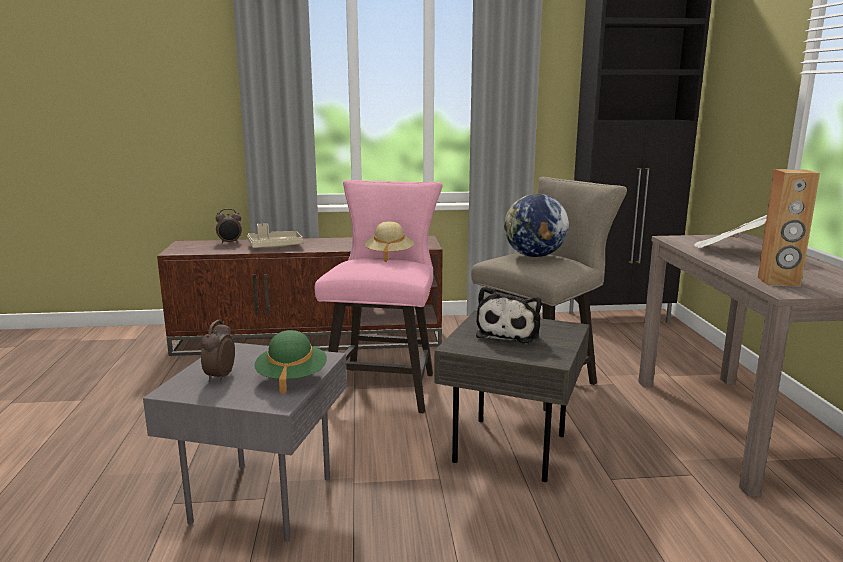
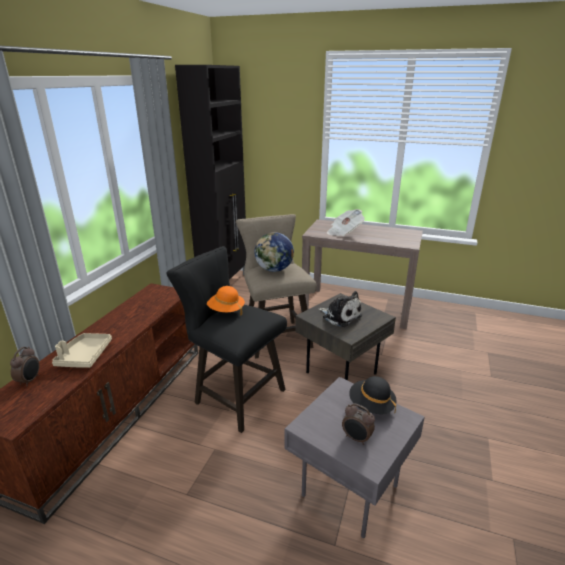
camera: 65 degrees left, 10 degrees up
green hat [255,330,327,394] -> black hat [349,376,397,414]
pink stool [315,180,443,413] -> black stool [167,246,287,433]
beige hat [365,221,414,262] -> orange hat [207,286,245,315]
brown speaker [758,169,820,287] -> none

